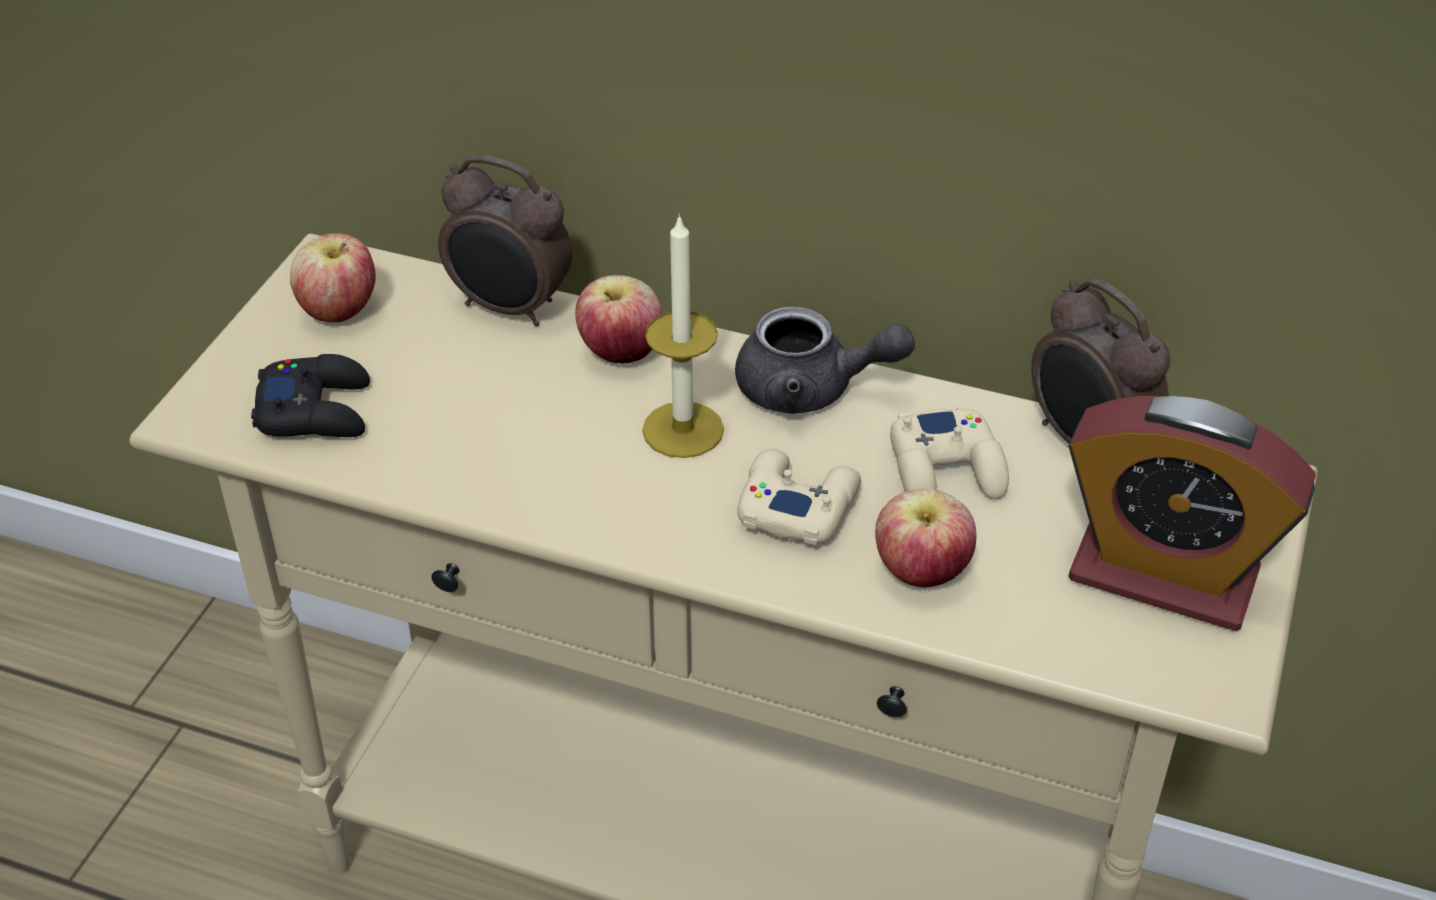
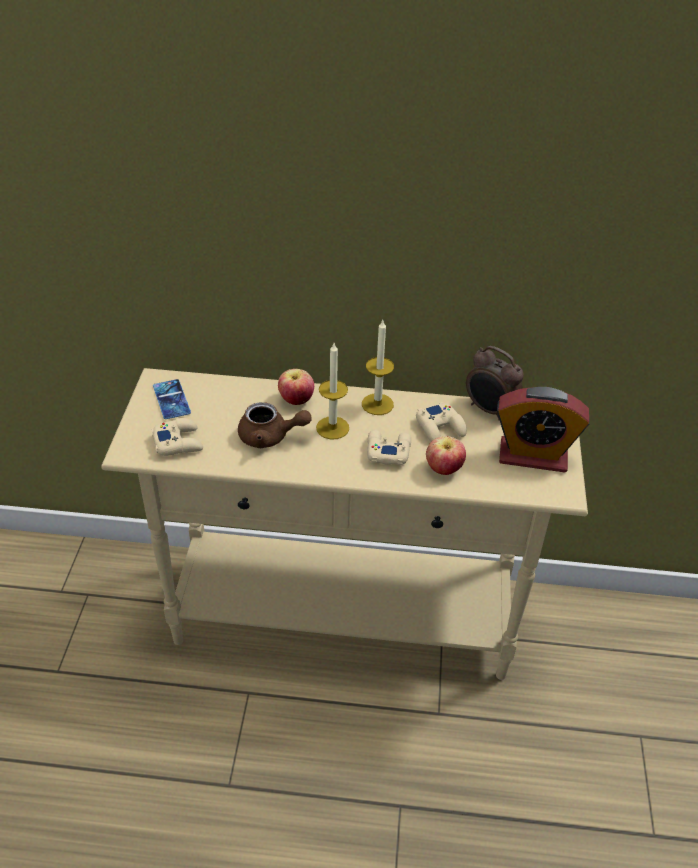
camera: 15 degrees left, 0 degrees up
black game controller [251,354,370,437] -> beige game controller [151,418,203,456]
apple [290,233,376,322] -> phone [153,379,191,419]
alarm clock [438,155,572,326] -> none
grey teapot [735,306,915,414] -> candle [362,320,394,415]
none -> brown teapot [238,402,312,448]

